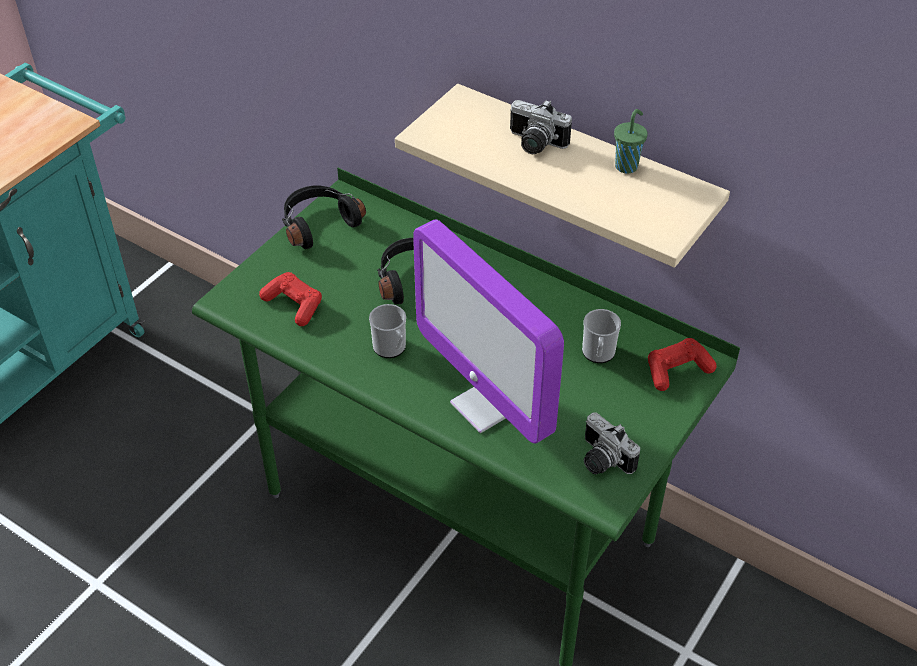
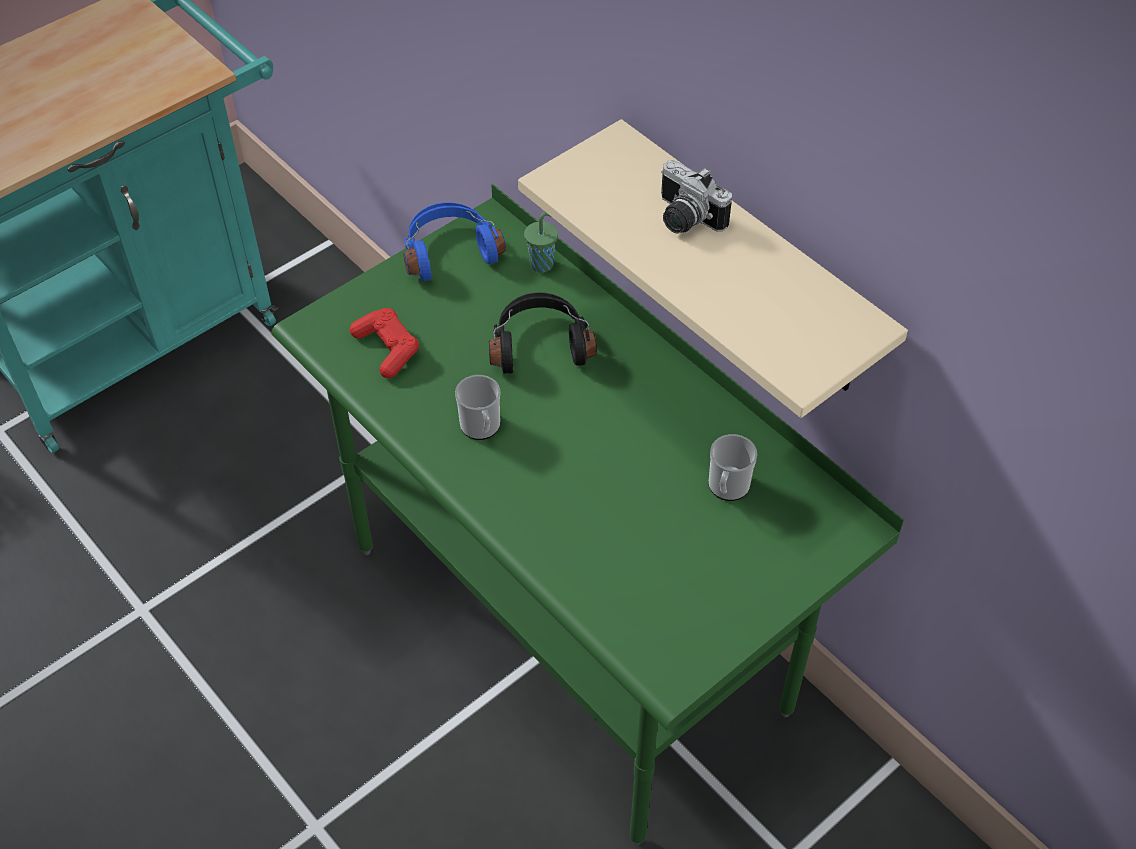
camera: 15 degrees right, 5 degrees up
black headphones [282,186,366,249] -> blue headphones [404,202,506,281]
monitor [413,219,564,443] -> none
camera [584,412,640,474] -> none
green cup [614,109,648,174] -> green cup moved to [524,212,558,273]
red game controller [648,338,716,391] -> none

